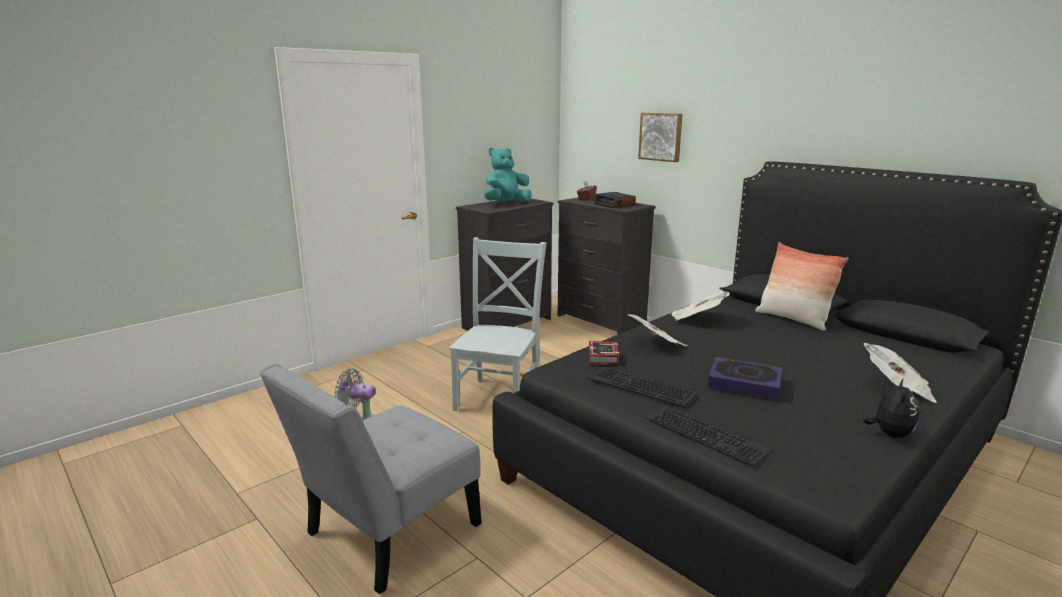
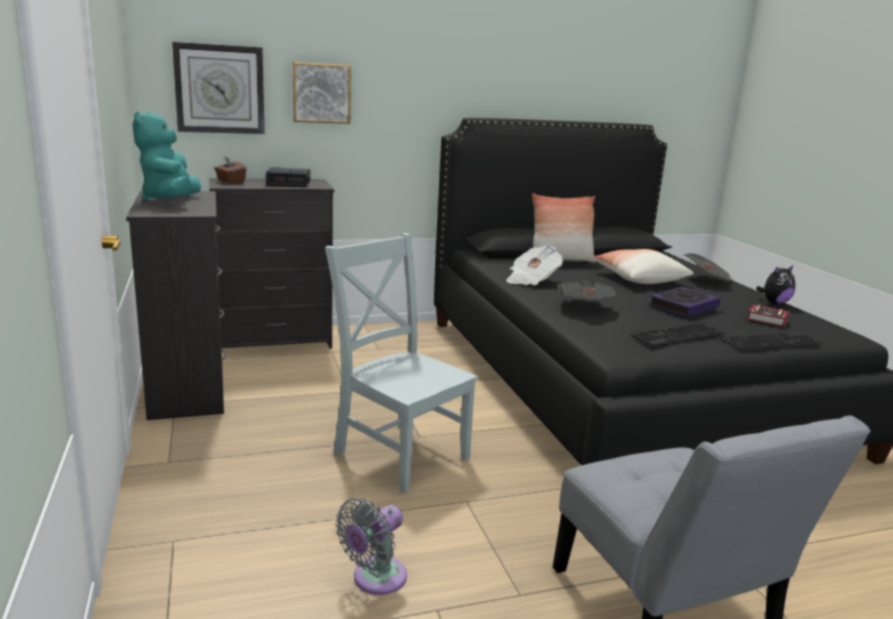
camera: 65 degrees left, 0 degrees up
book [589,341,619,365] -> book moved to [746,304,789,328]
plush toy [863,378,919,438] -> plush toy turned 105 degrees clockwise [756,265,795,304]
none -> wall clock [172,42,265,134]
none -> pillow [592,249,694,284]

